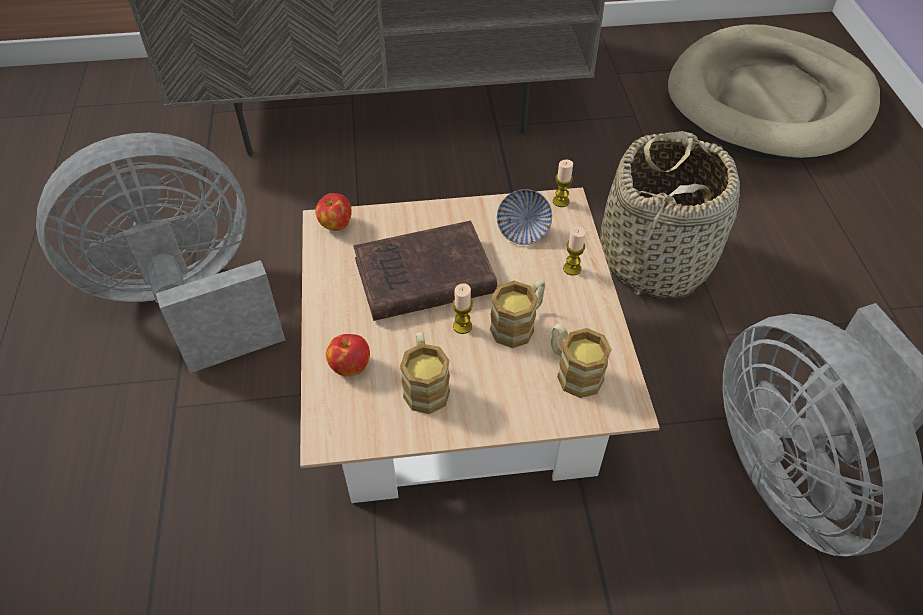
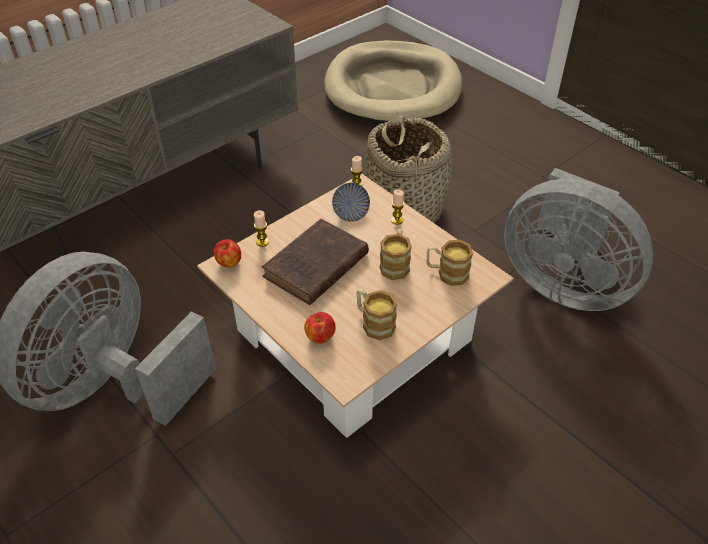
camera: 35 degrees left, 5 degrees down
candle [453,283,473,334] -> candle moved to [254,210,269,247]

